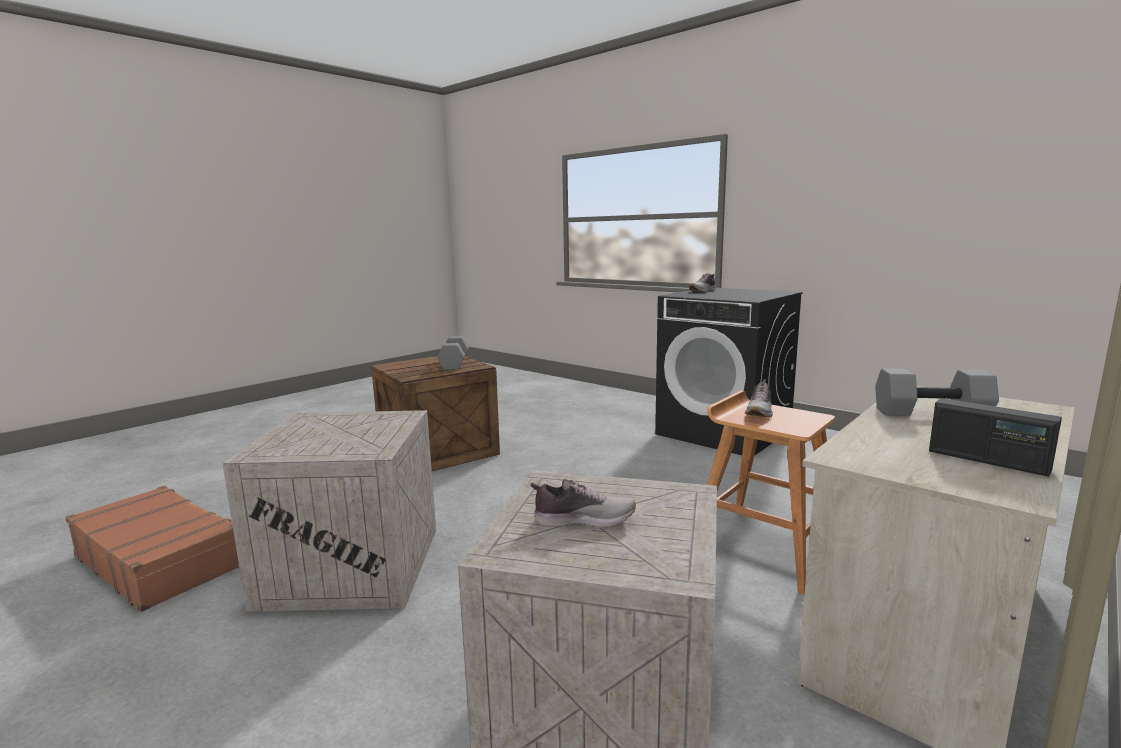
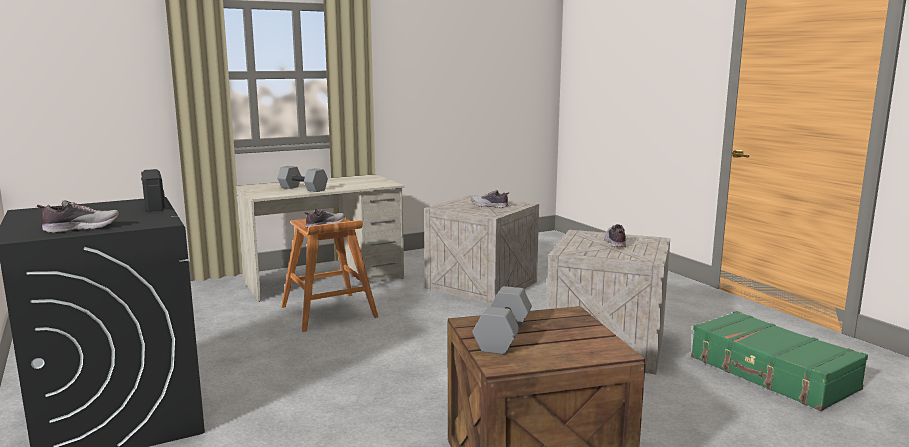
camera: 160 degrees left, 0 degrees up
brown suitcase [65,486,239,612] -> green suitcase [691,311,868,411]
radio [929,398,1062,477] -> radio moved to [141,169,165,212]
none -> shoe [604,224,626,247]

